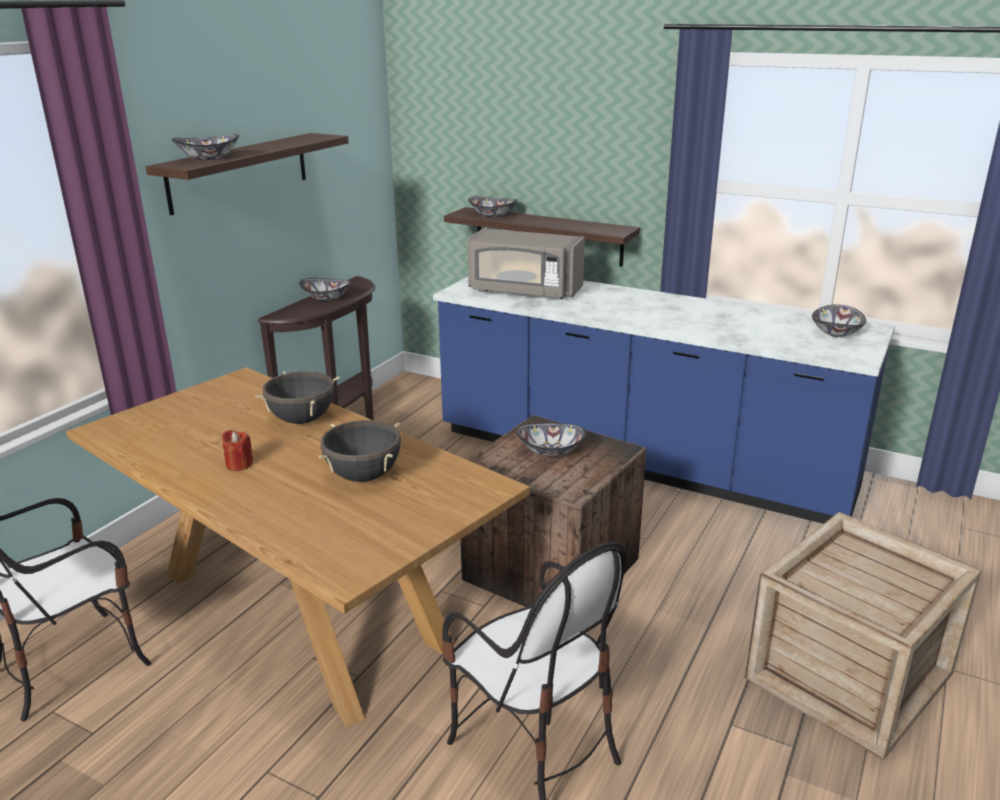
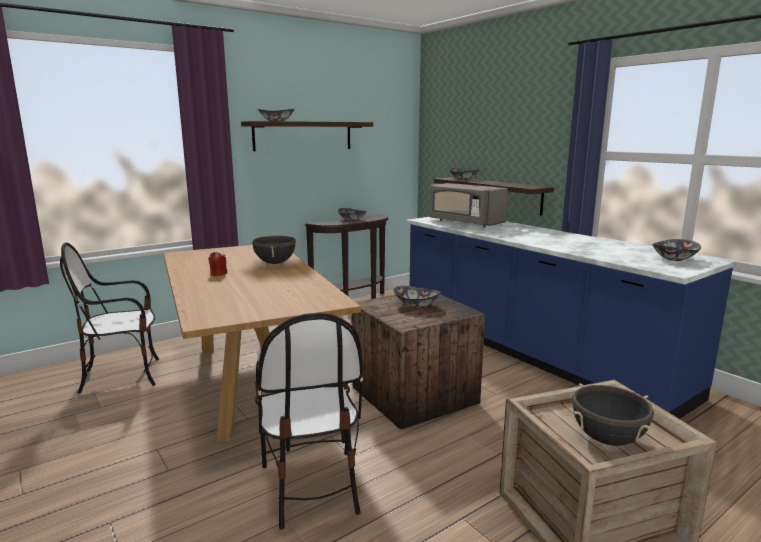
camera: 25 degrees right, 10 degrees down
black cooking pot [319,420,401,482] -> black cooking pot moved to [572,383,654,446]

